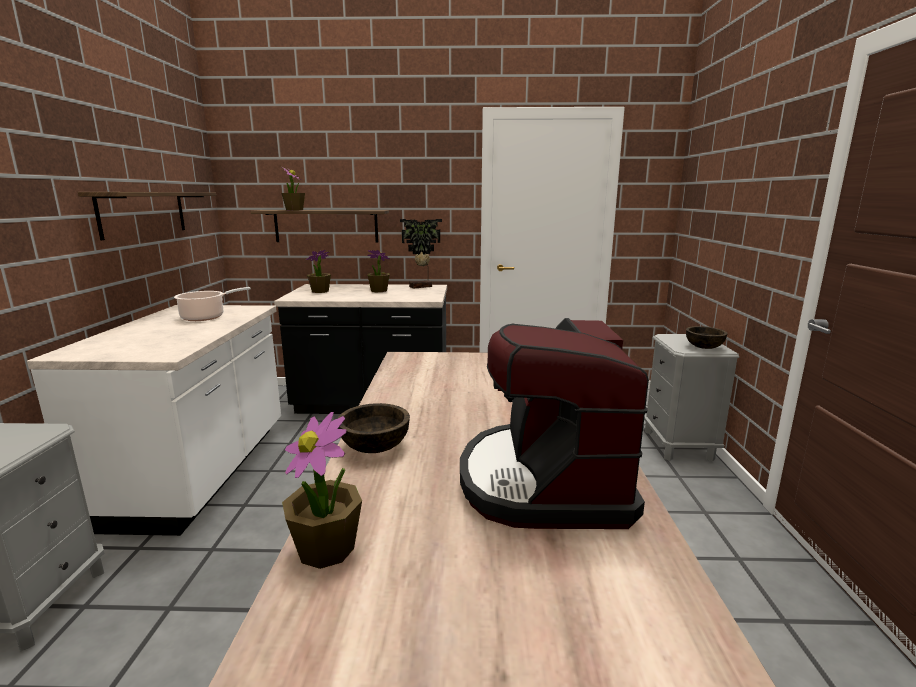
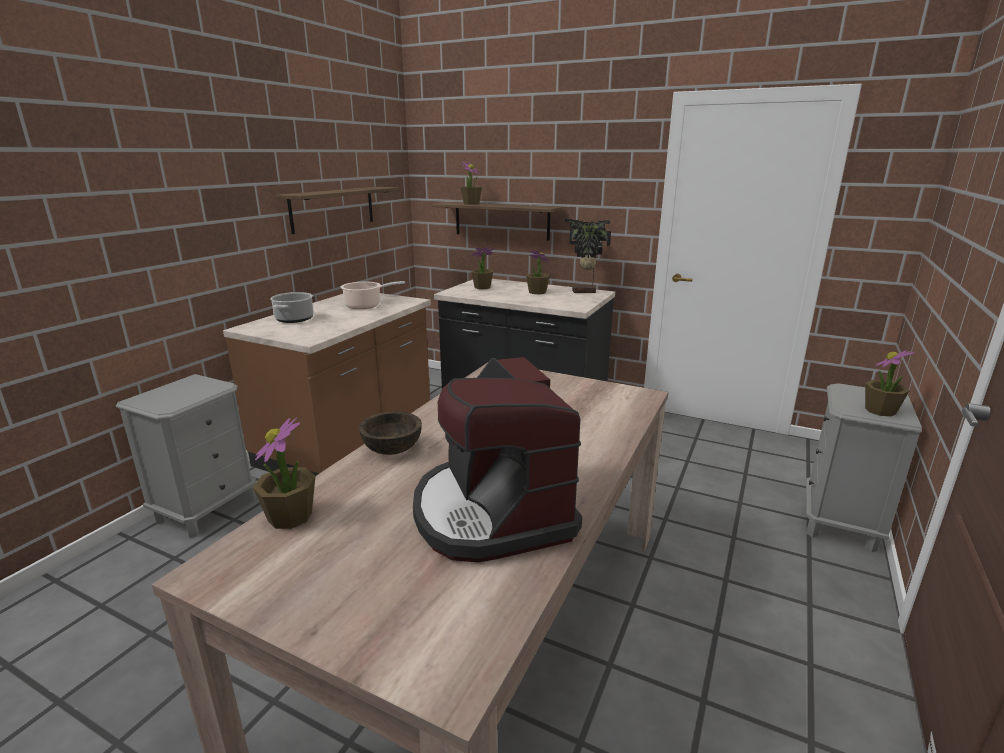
camera: 25 degrees right, 5 degrees up
white counter [27,305,281,536] -> brown counter [223,293,431,476]
coffee machine [460,318,649,529] -> coffee machine turned 45 degrees counterclockwise [413,357,582,563]
brown bowl [686,326,728,349] -> potted plant [865,350,915,417]
none -> cooking pot [270,292,314,323]

